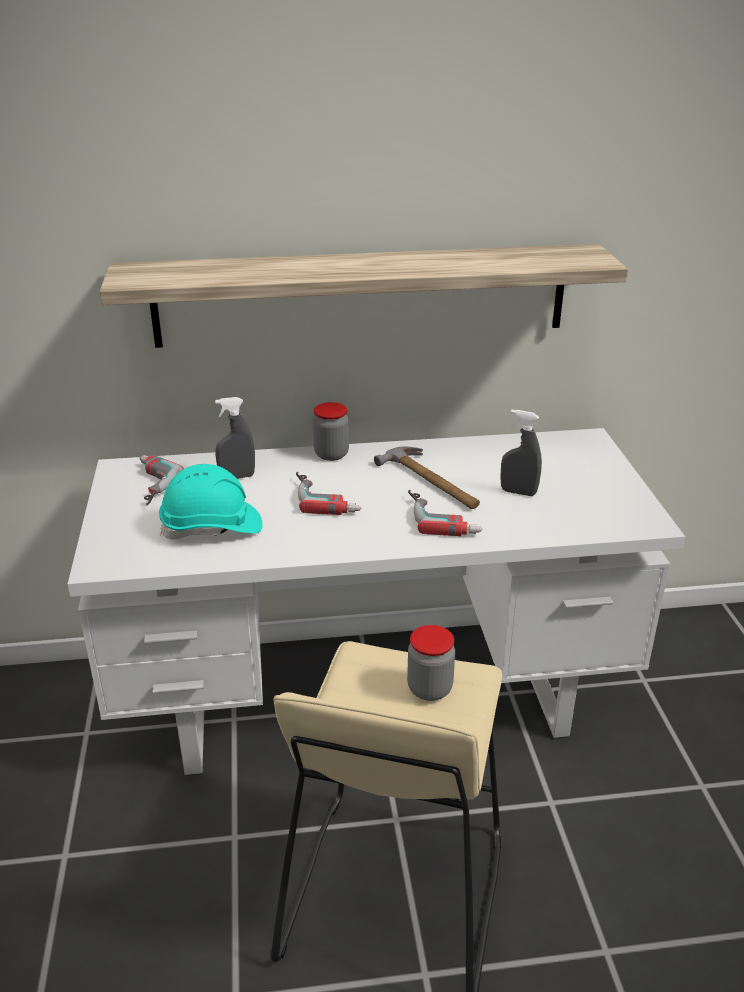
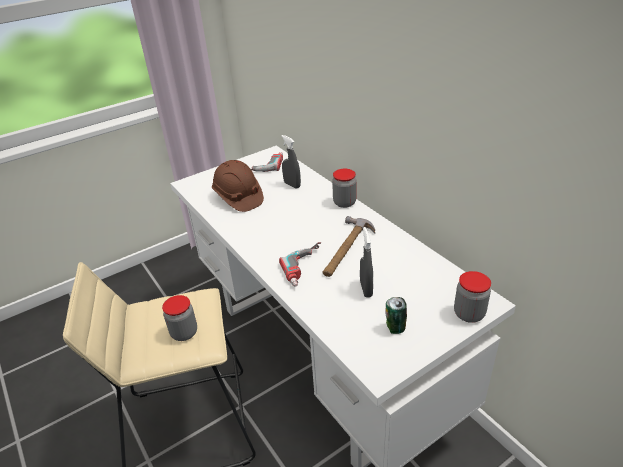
camera: 65 degrees right, 5 degrees up
shelf [100,244,628,348] -> none
turquoise hard hat [159,464,263,540] -> brown hard hat [212,160,264,212]
power drill [296,472,361,515] -> none
none -> can [386,297,407,334]
none -> jar [454,271,491,323]

